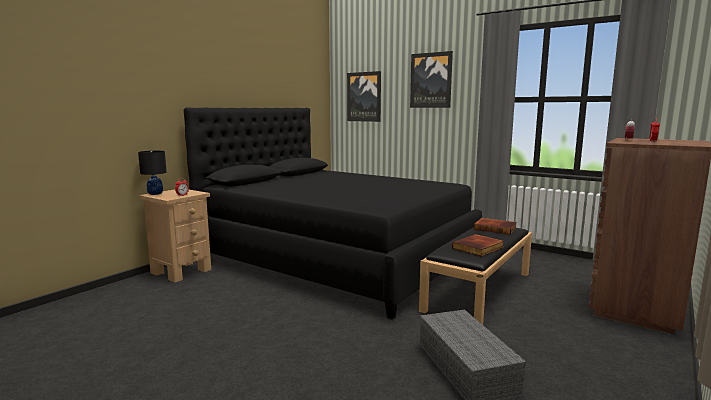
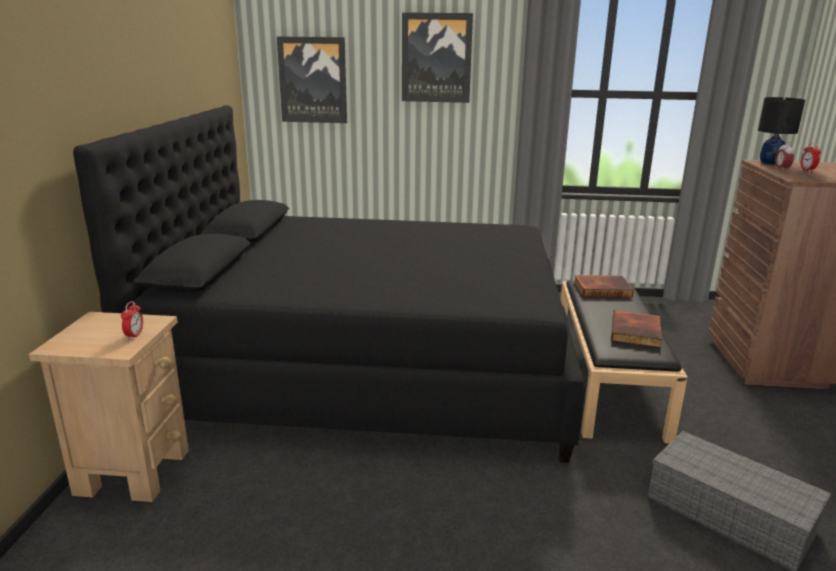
camera: 30 degrees left, 10 degrees up
black table lamp [138,151,167,195] -> black table lamp moved to [758,97,805,165]

